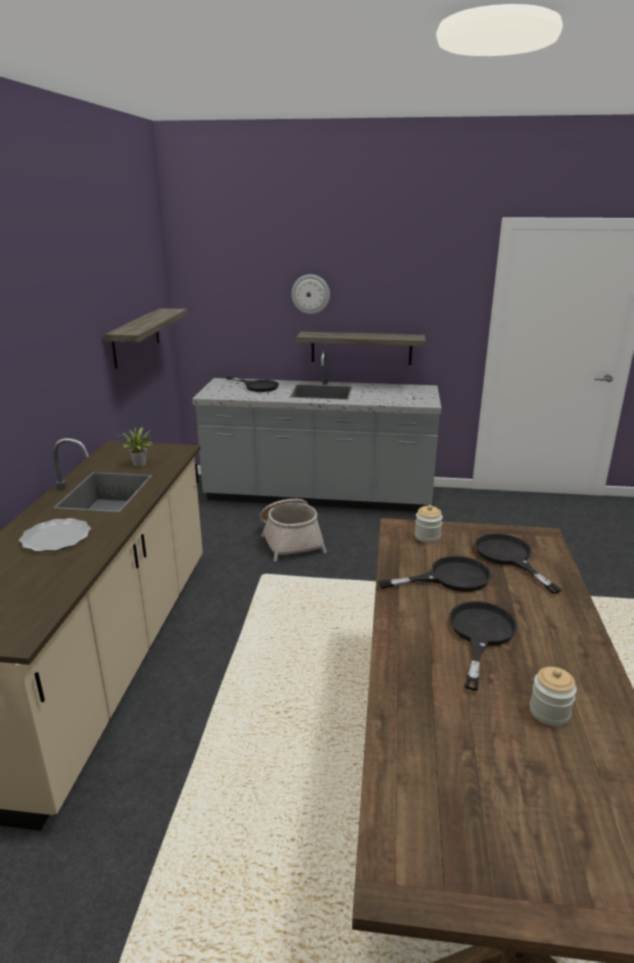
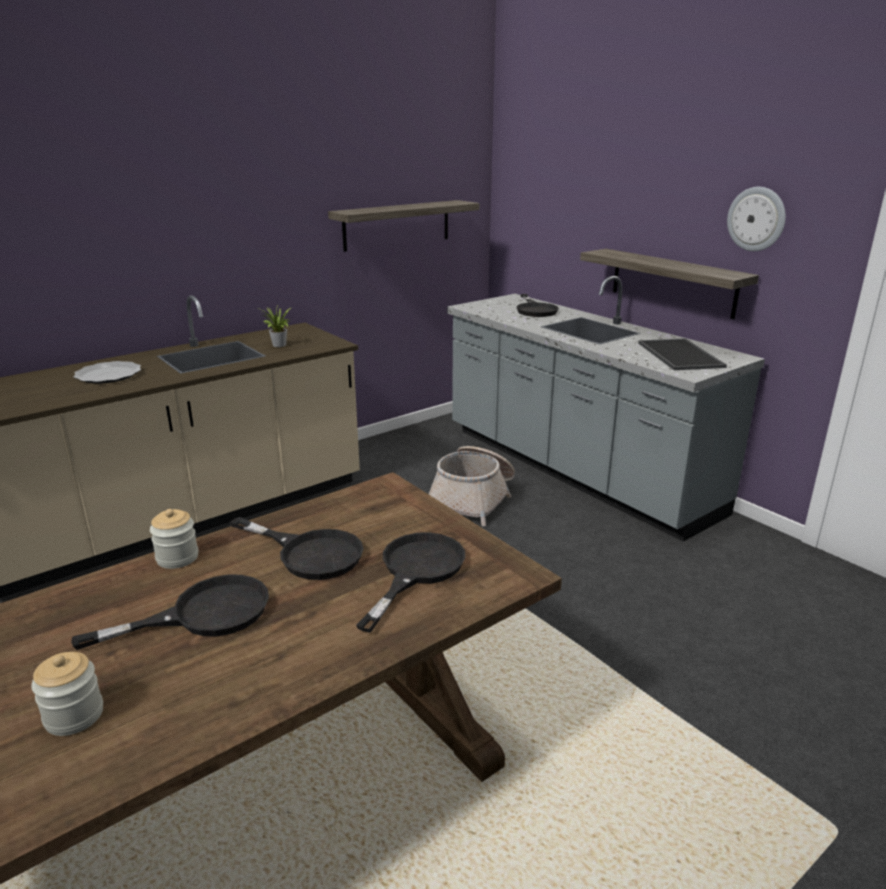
camera: 45 degrees right, 0 degrees up
wall clock [291,274,330,314] -> wall clock moved to [727,187,786,251]
jar [415,505,443,543] -> jar moved to [150,509,198,569]
none -> tray [638,338,727,370]

